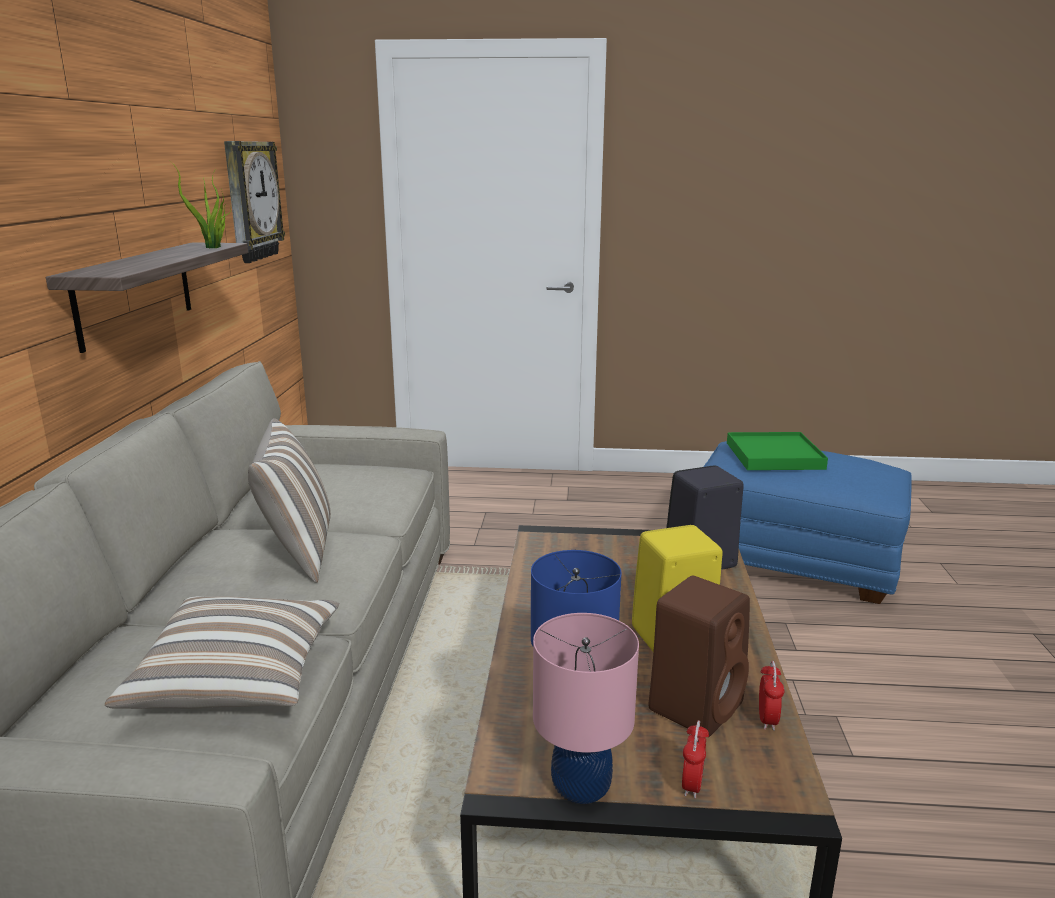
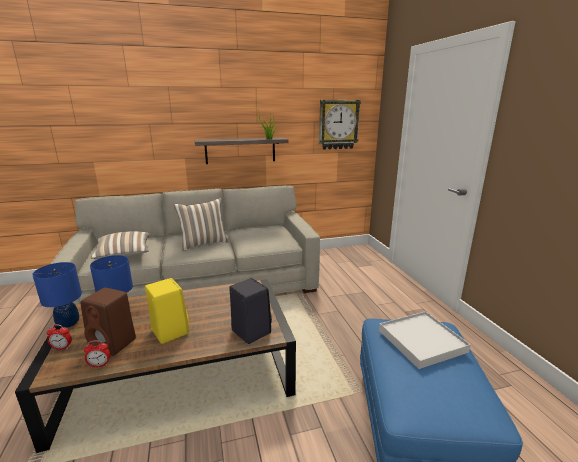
camera: 70 degrees right, 0 degrees up
pink table lamp [533,613,639,804] -> blue table lamp [32,262,82,328]
green tray [727,432,828,470] -> white tray [379,311,471,369]

